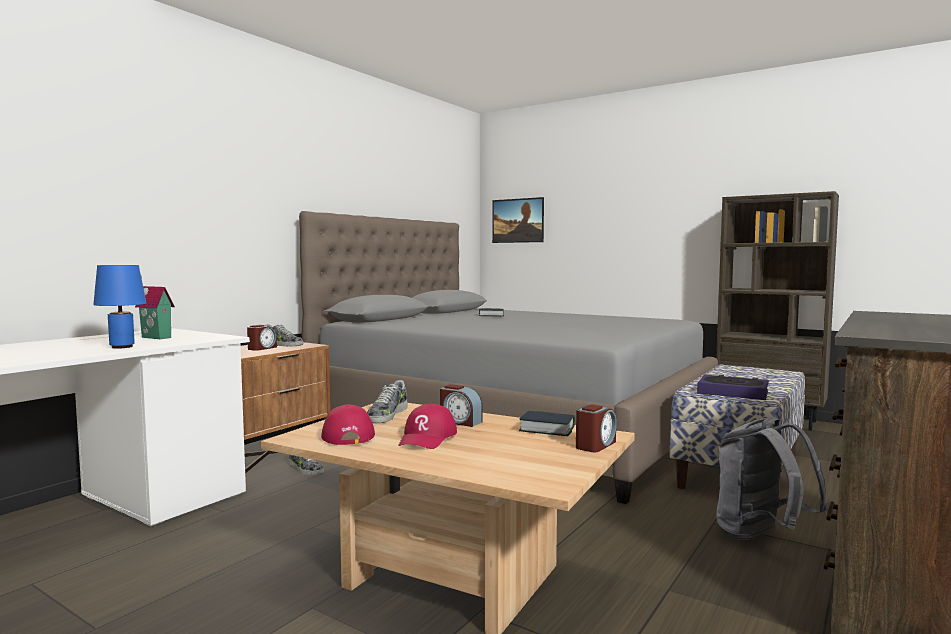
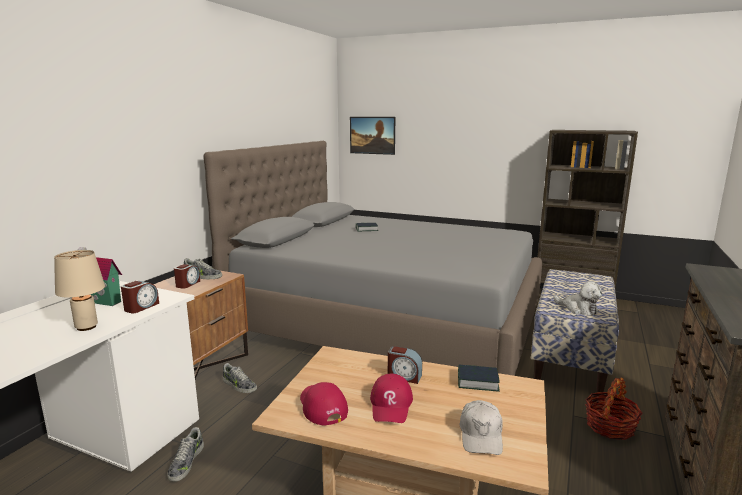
camera: 10 degrees left, 10 degrees up
blue table lamp [93,265,146,349] -> beige table lamp [54,250,105,331]
shoe [367,380,408,423] -> shoe moved to [167,427,204,482]
alarm clock [576,404,617,452] -> alarm clock moved to [121,281,159,313]
book [697,375,769,400] -> plush toy [554,281,602,316]
grey backpack [716,416,828,540] -> basket [585,377,643,440]
none -> white cap [459,400,503,455]

